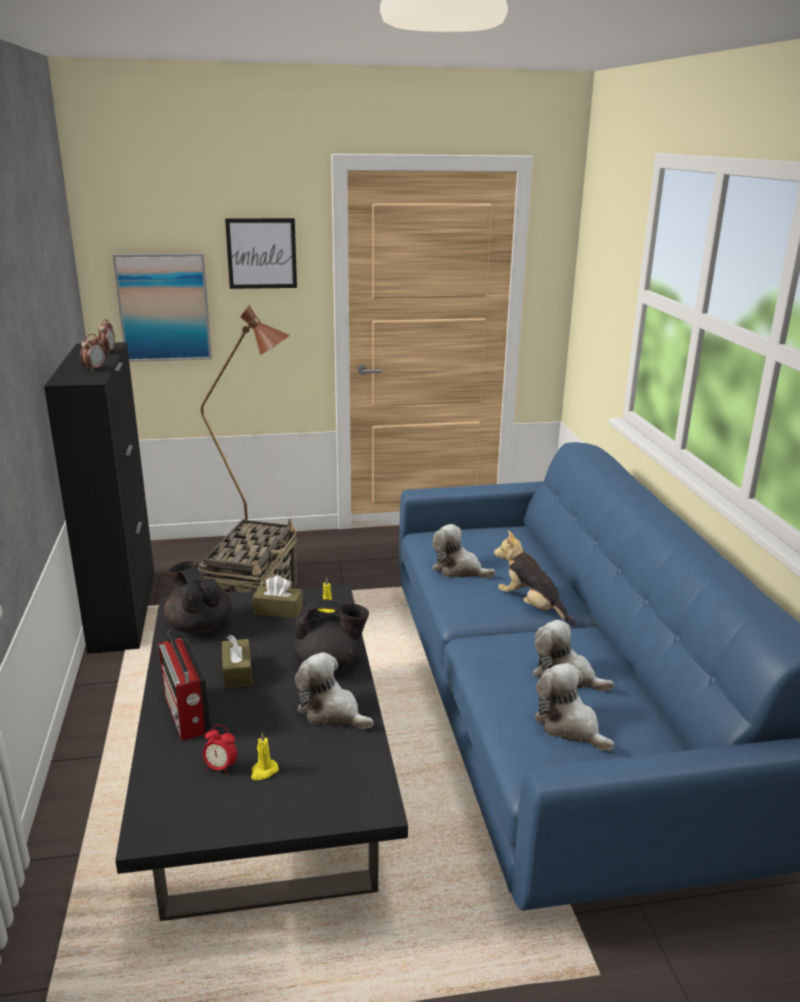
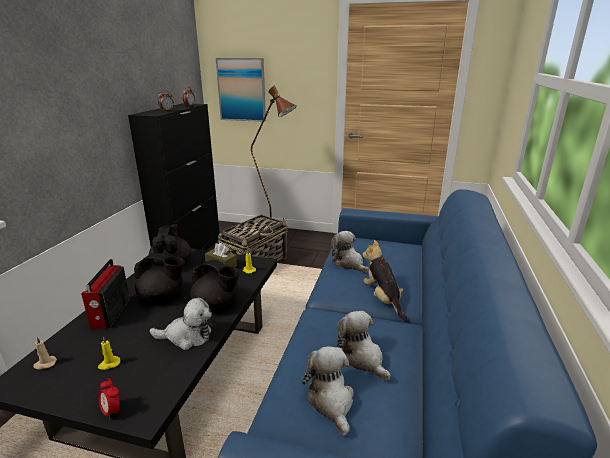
camera: 25 degrees right, 0 degrees up
alarm clock [203,725,237,775] -> alarm clock moved to [98,378,120,421]
brown tissue box [222,635,252,688] -> black teapot [134,253,185,301]
picture [225,218,297,289] -> none
plush toy [295,652,374,729] -> plush toy turned 120 degrees clockwise [150,298,212,350]
none -> beige candle [33,337,57,369]

